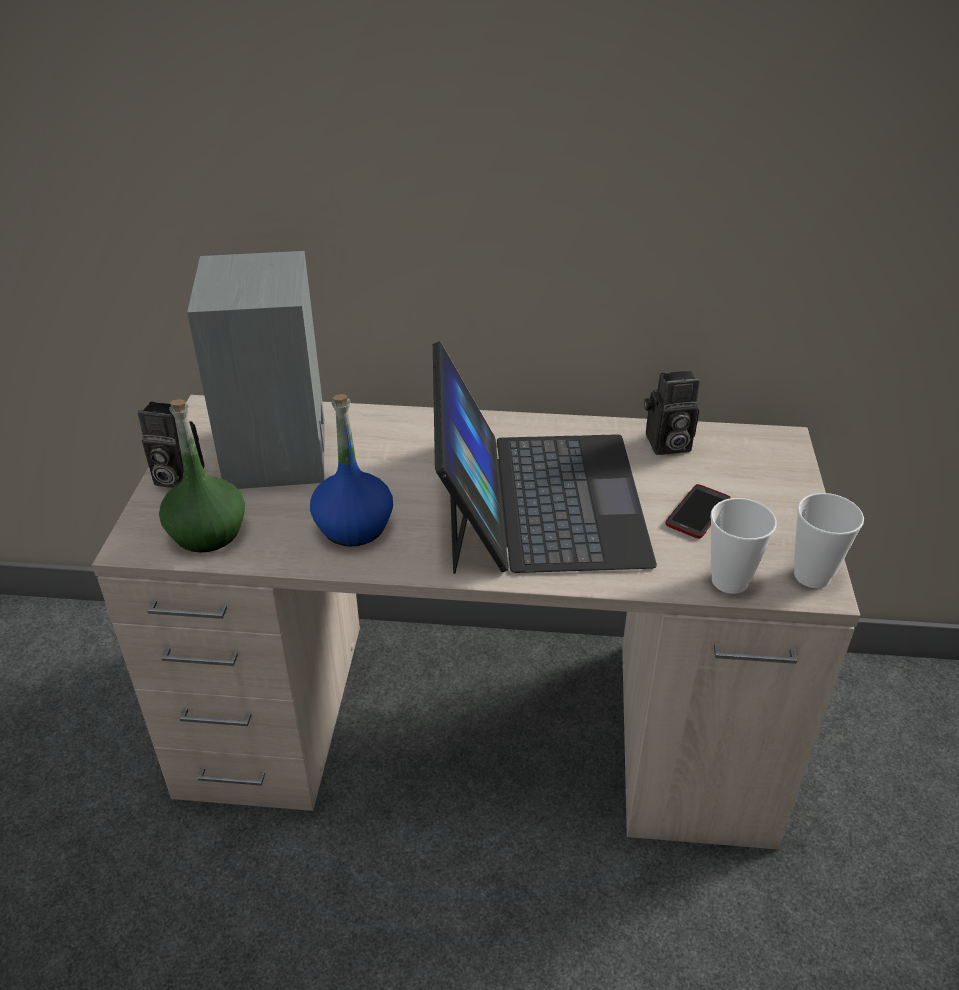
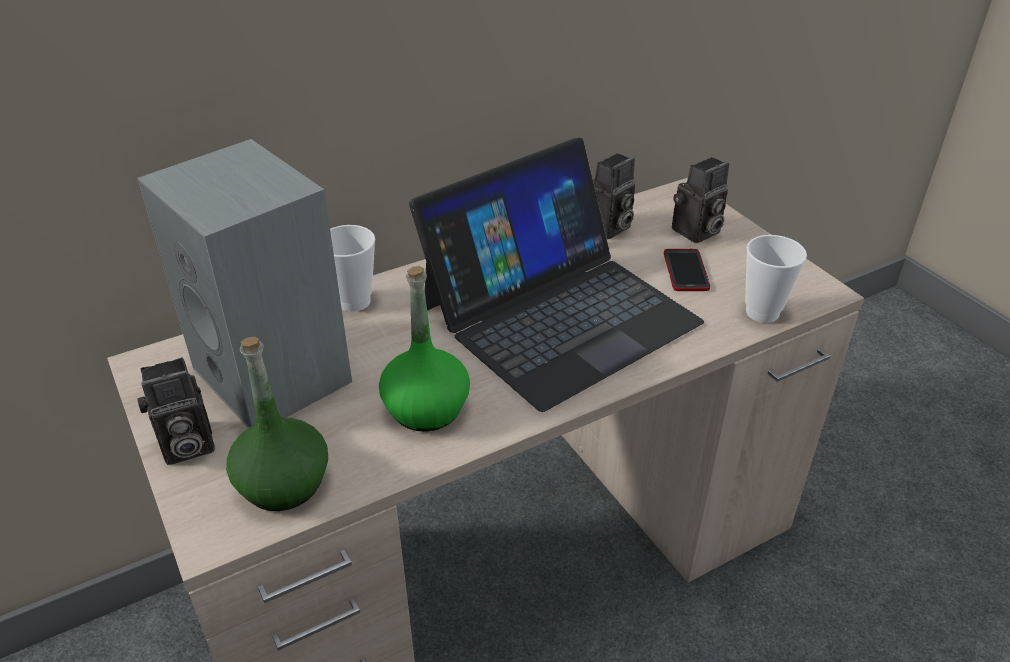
camera: 35 degrees left, 0 degrees up
blue bottle [310,394,393,547] -> green bottle [379,266,470,432]
laptop [433,341,657,574] -> laptop turned 90 degrees clockwise [409,138,704,412]
cup [794,493,864,588] -> cup moved to [330,225,375,312]
none -> camera [672,157,729,243]

